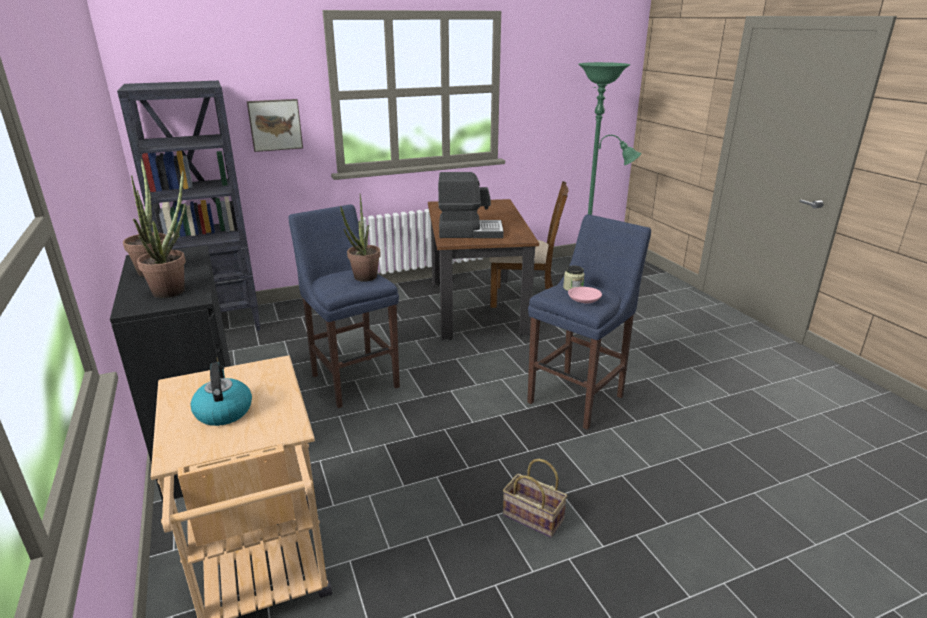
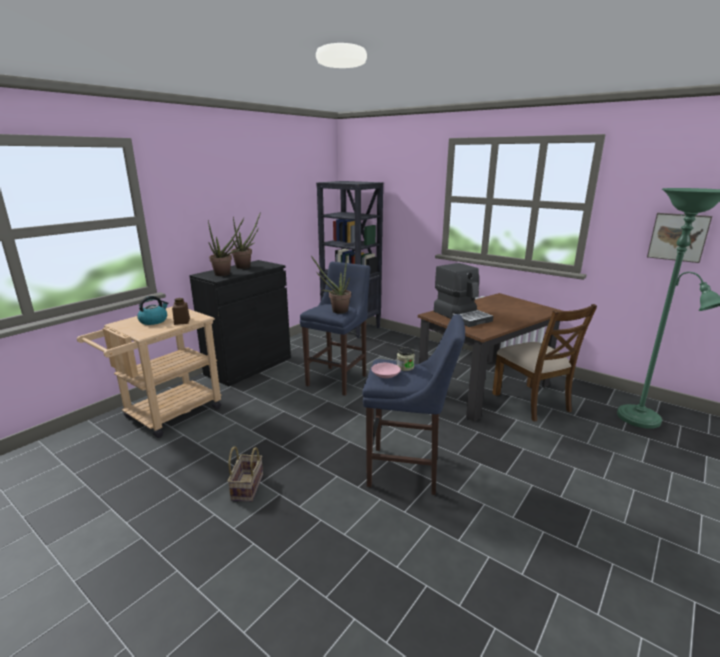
camera: 60 degrees right, 5 degrees down
picture [247,99,303,152] -> picture moved to [647,213,712,263]
none -> brown jar [172,298,190,325]

